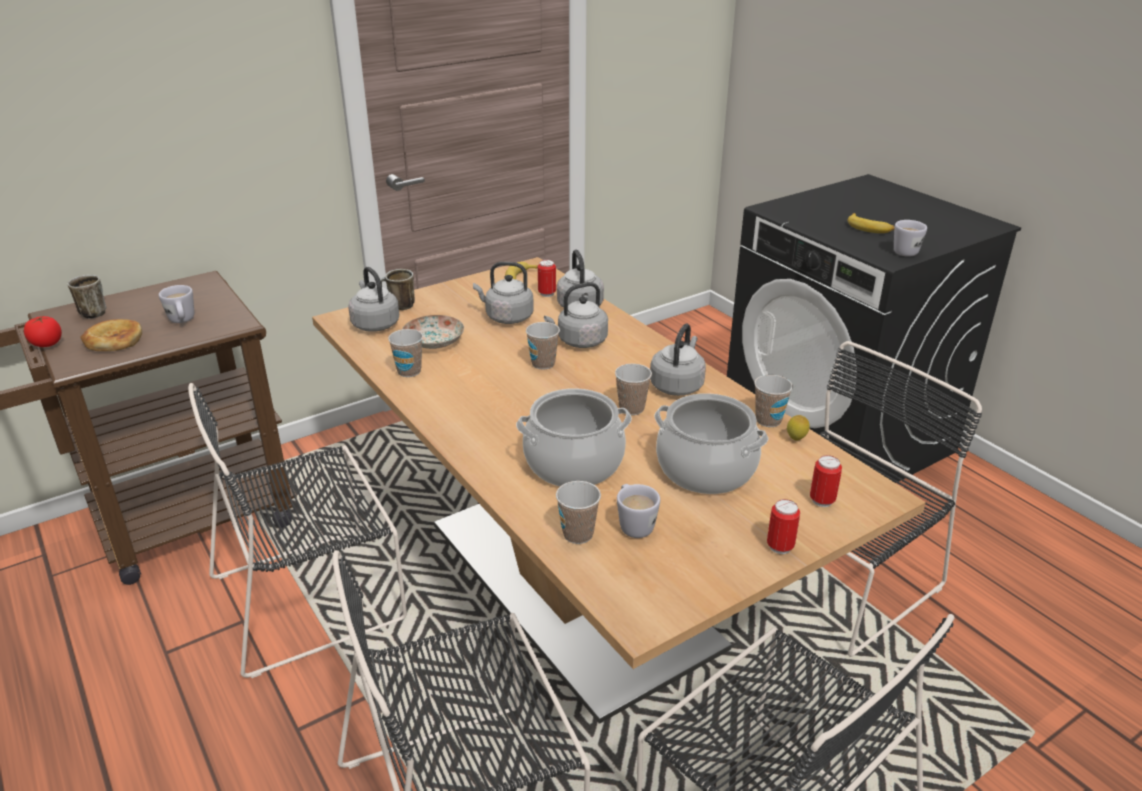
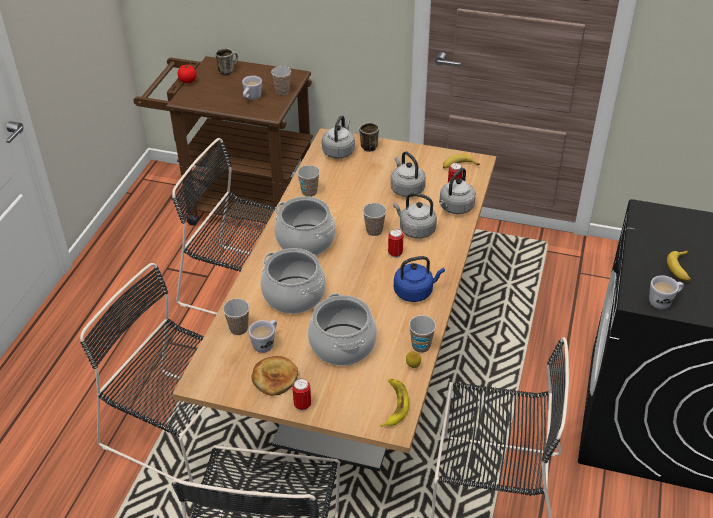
camera: 50 degrees right, 10 degrees up
bread [80,319,142,351] -> bread moved to [251,356,298,396]
plate [402,315,464,349] -> none
cup [615,364,652,415] -> cup moved to [271,66,291,95]
grey kettle [650,324,706,396] -> blue kettle [394,256,445,302]
can [810,455,842,507] -> can moved to [388,229,403,258]
none -> cooking pot [274,196,336,256]
none -> banana [380,378,409,427]

